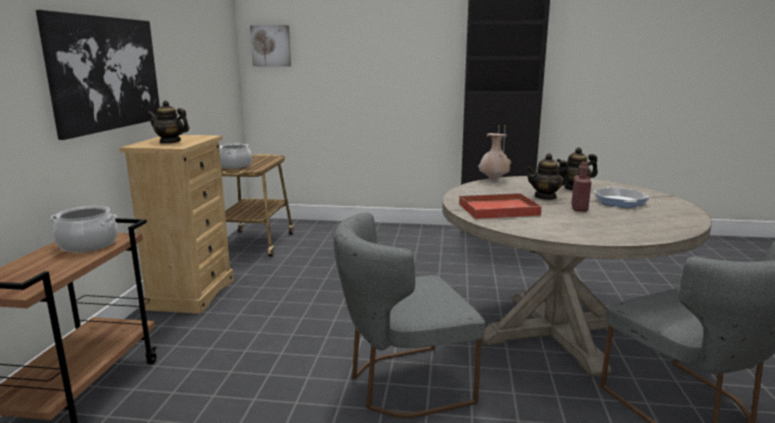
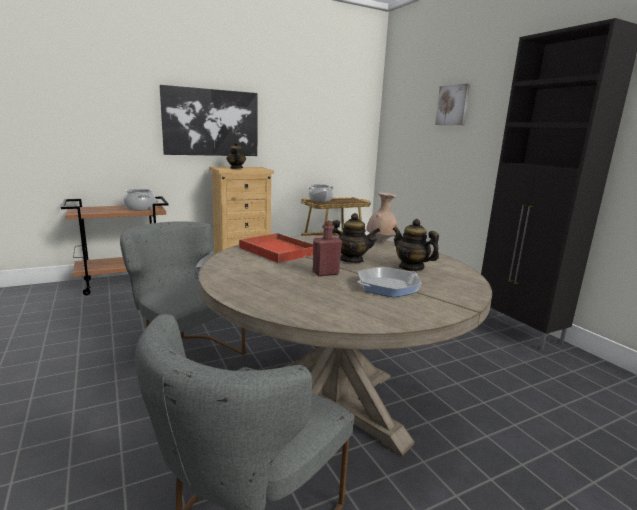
camera: 55 degrees right, 0 degrees up
picture [250,25,291,66] -> picture moved to [435,83,470,125]
teapot [526,153,569,200] -> teapot turned 150 degrees clockwise [332,213,380,263]

